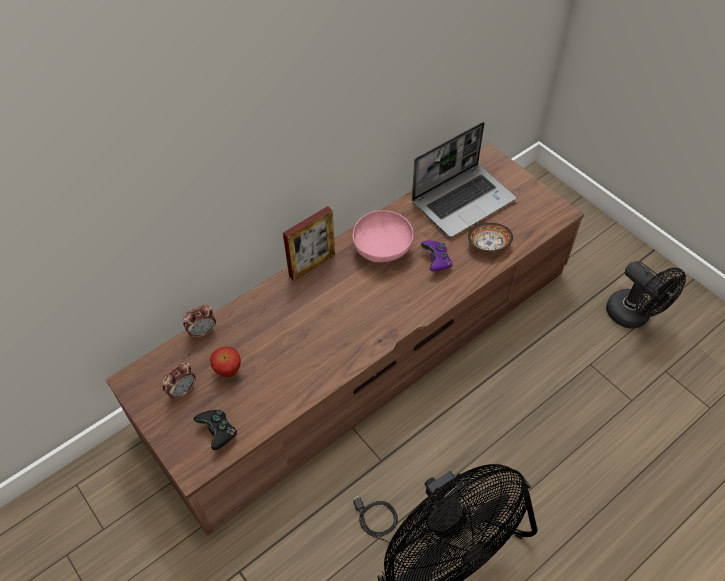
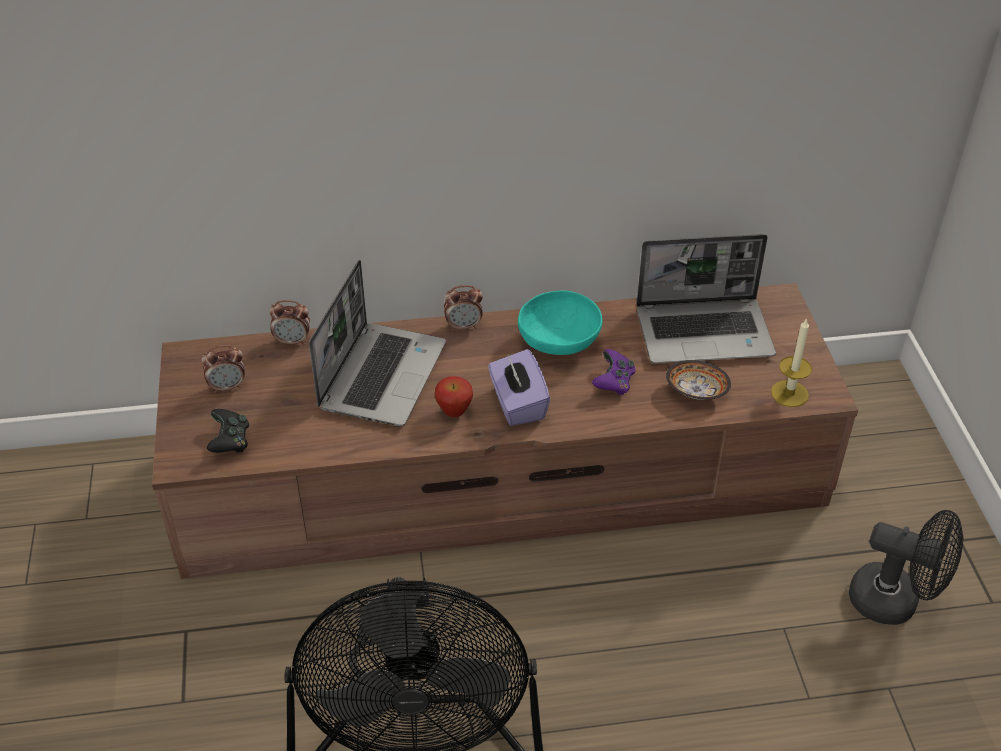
camera: 30 degrees right, 10 degrees down
apple [210,347,241,377] -> apple moved to [435,376,473,417]
picture frame [283,206,335,281] -> alarm clock [444,285,483,331]
pink bowl [352,210,414,262] -> turquoise bowl [518,291,602,355]
black fan [606,261,686,328] -> black fan turned 60 degrees counterclockwise [849,510,963,625]
none -> laptop [309,260,446,426]
none -> purple tissue box [488,349,550,426]
none -> candle [771,318,812,407]

